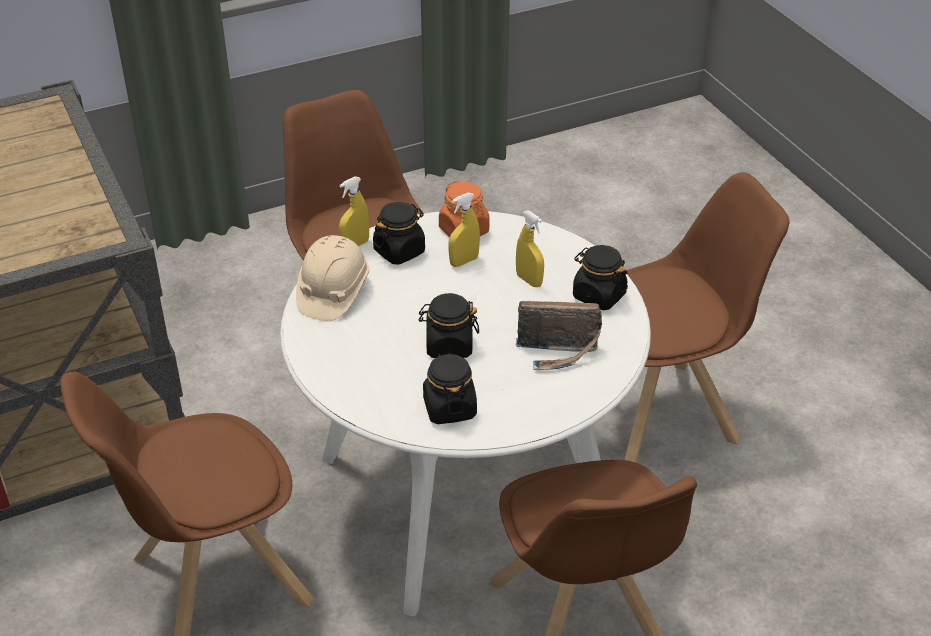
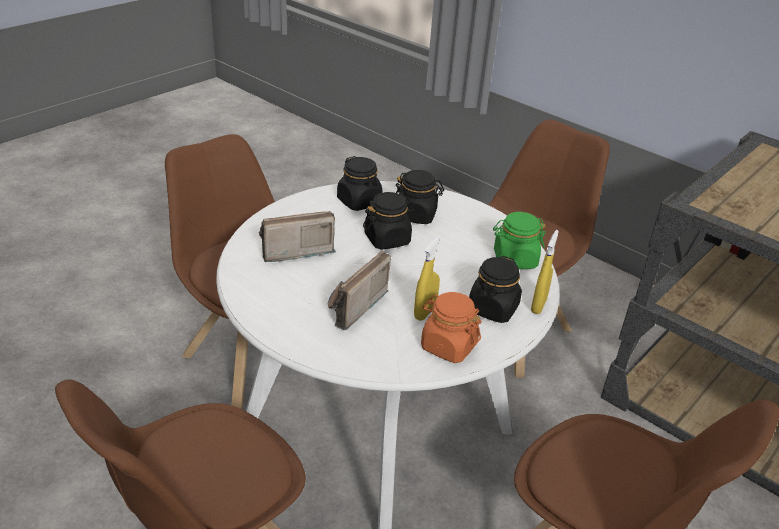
camera: 155 degrees right, 5 degrees down
beige hard hat [296,235,369,321] -> green jar [493,212,546,269]
yellow spray bottle [516,210,544,287] -> radio [328,251,391,330]
black jar [573,245,628,310] -> black jar moved to [396,170,444,224]

